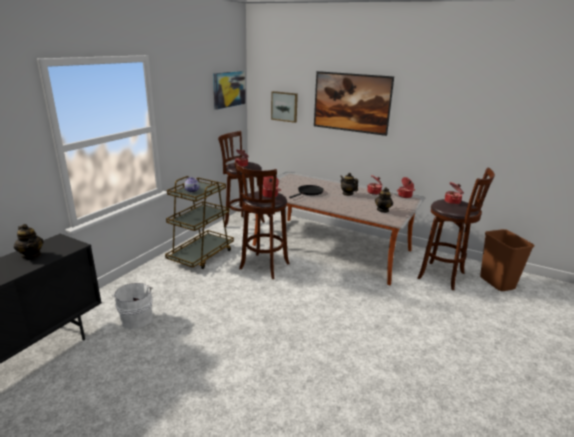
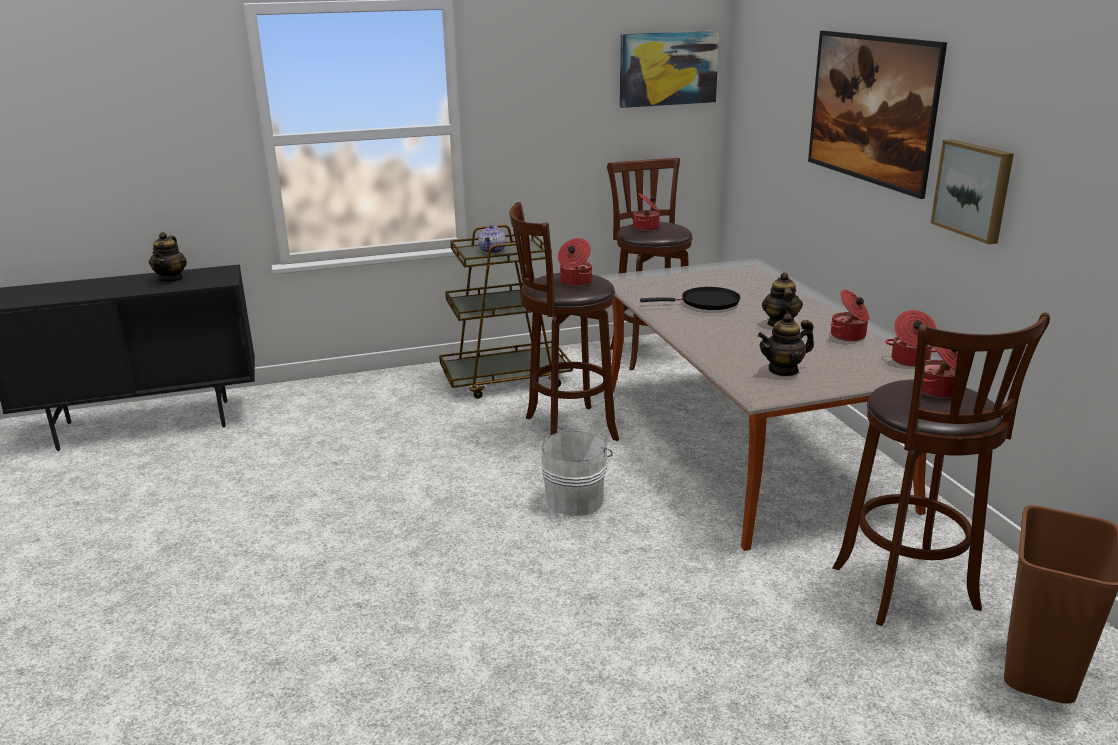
camera: 45 degrees right, 0 degrees up
white bucket [112,283,153,329] -> white bucket moved to [541,430,613,516]
picture [271,91,298,123] -> picture moved to [931,139,1014,244]

